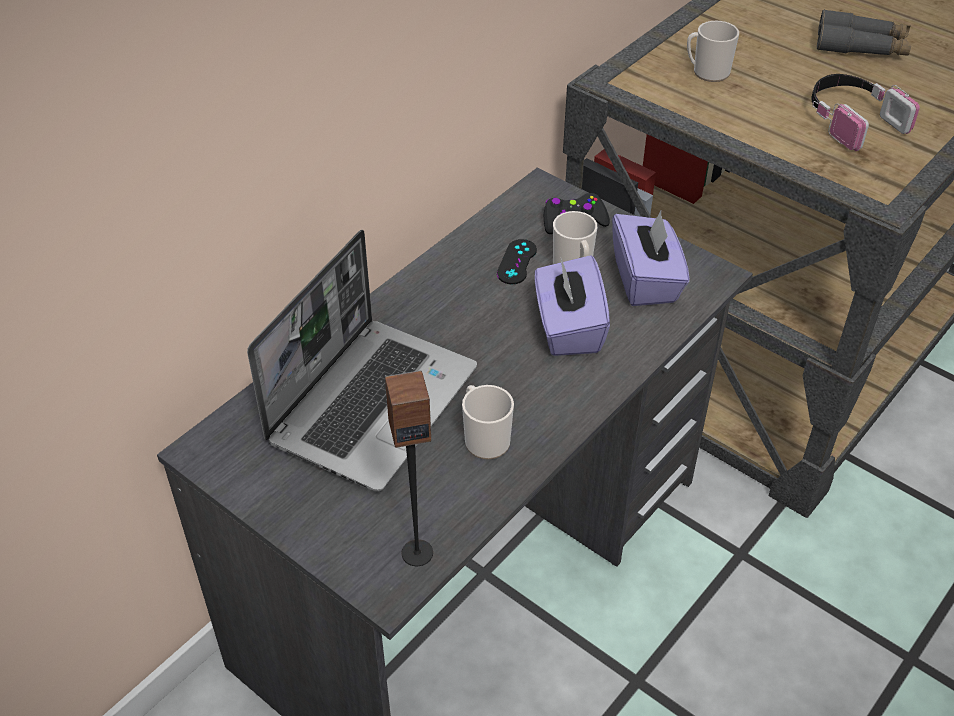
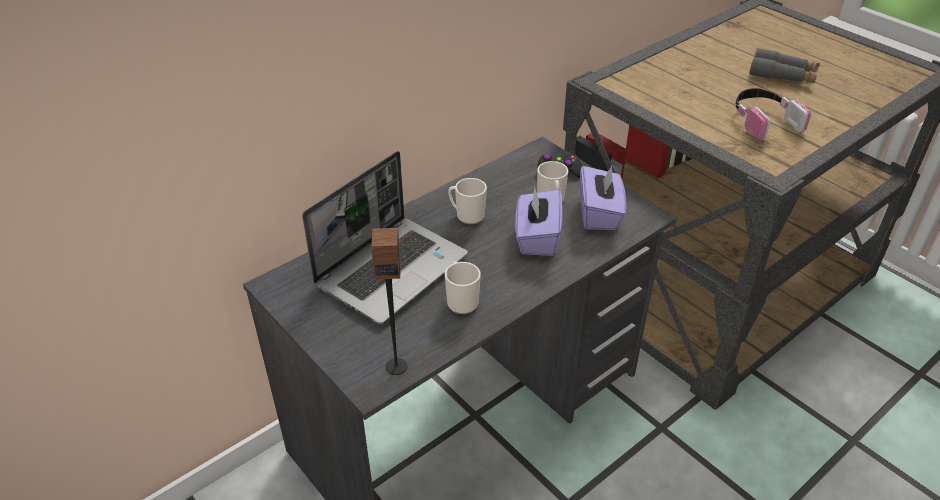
camera: 10 degrees right, 5 degrees down
black game controller [497,239,537,284] -> none
mug [687,21,739,82] -> mug moved to [448,178,487,224]

